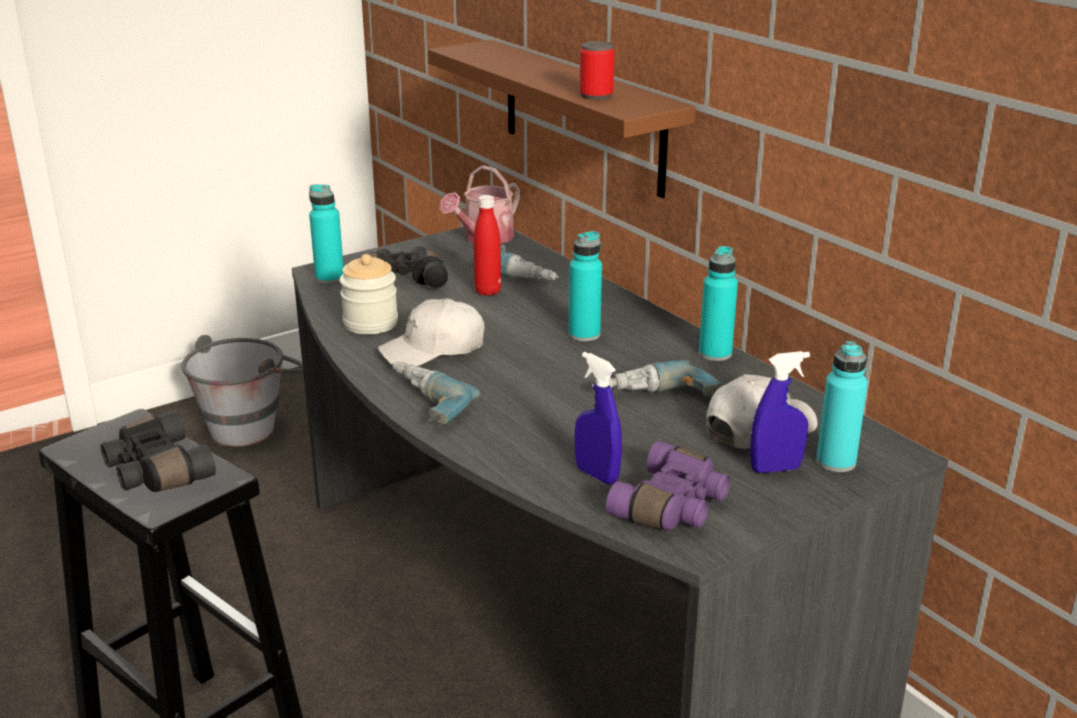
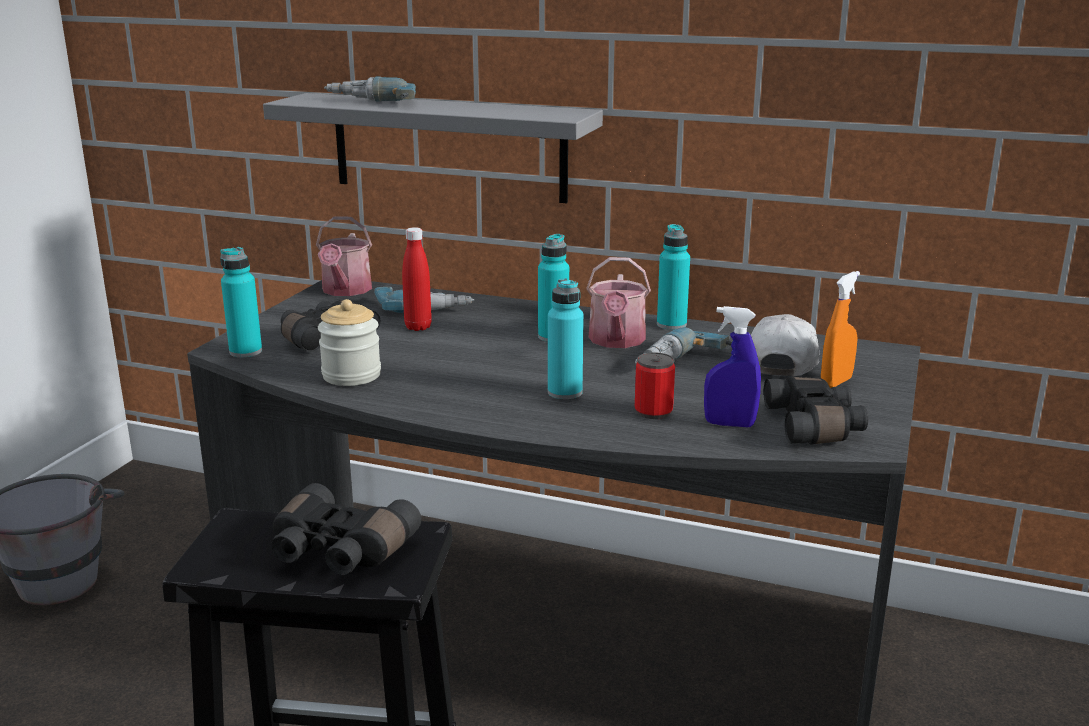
camera: 35 degrees left, 5 degrees down
white cap [378,299,485,366] -> none
power drill [392,361,480,424] -> power drill moved to [324,76,416,102]
brown shelf [428,40,696,198] -> grey shelf [263,93,603,203]
can [579,41,614,100] -> can moved to [635,352,675,419]
purple binoculars [606,441,730,530] -> black binoculars [764,377,868,445]
blue spray bottle [750,351,810,473] -> orange spray bottle [821,271,860,388]
turquoise bottle [816,341,868,472] -> turquoise bottle moved to [548,278,584,400]
none -> watering can [586,257,651,348]

